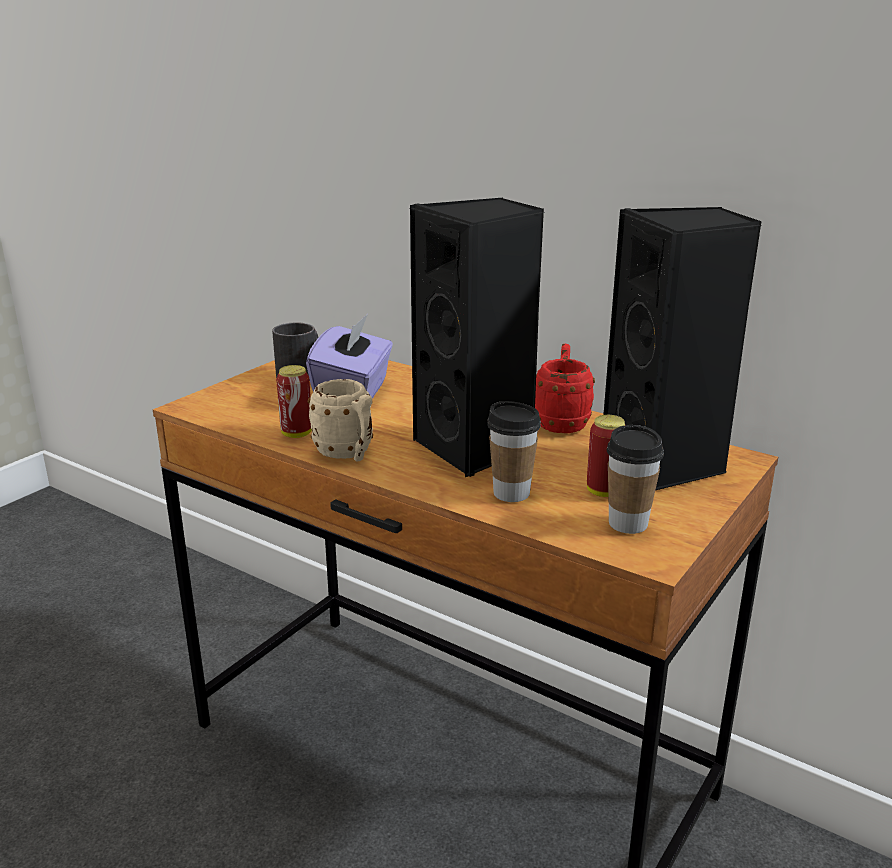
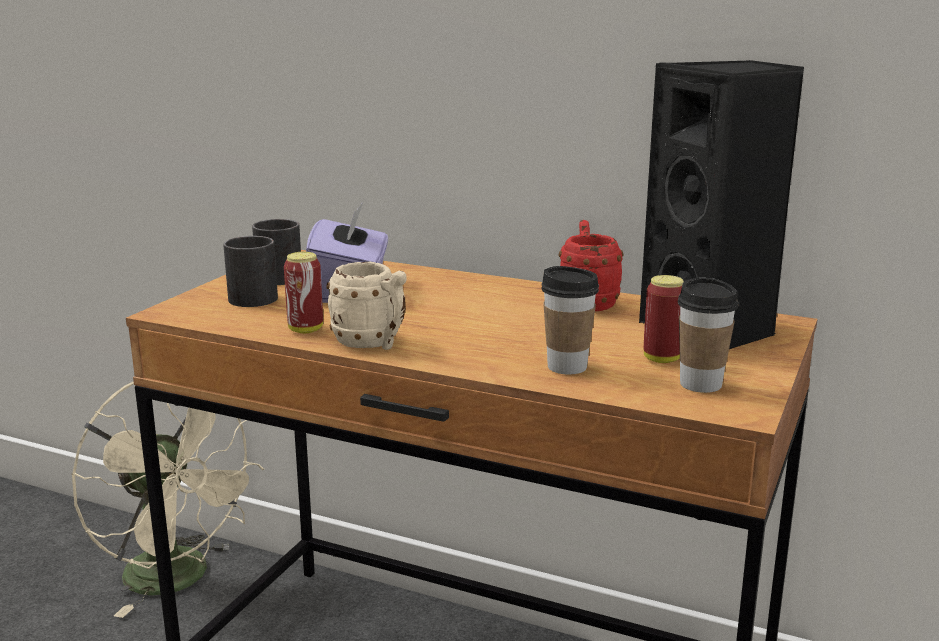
camera: 10 degrees left, 5 degrees down
black speaker [410,197,545,477] -> none
none -> beige fan [71,381,264,618]
none -> black mug [223,236,278,307]

